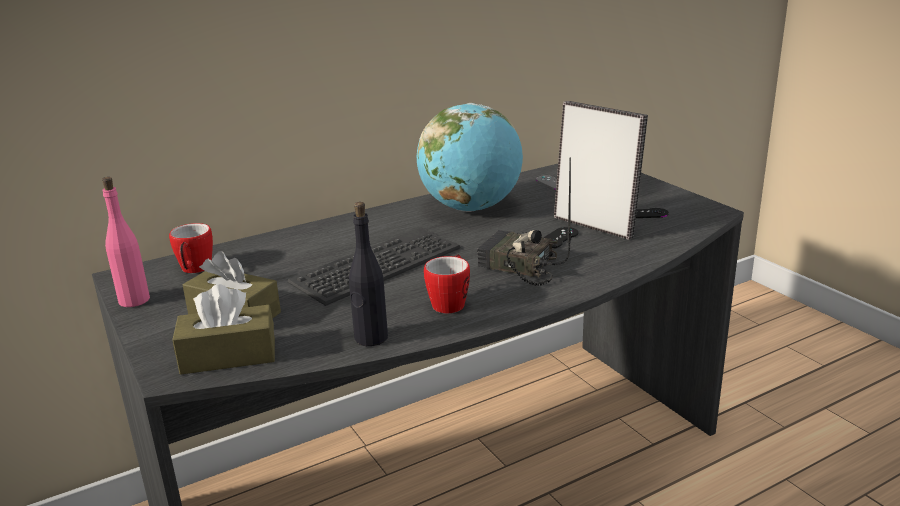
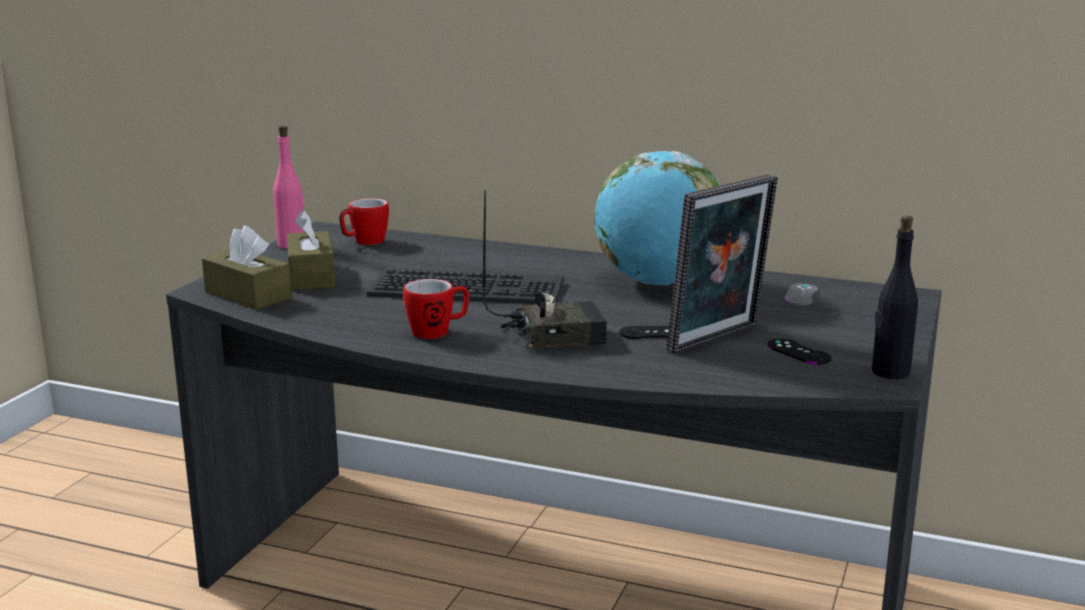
camera: 50 degrees right, 5 degrees down
black bottle [349,202,388,346] -> black bottle moved to [872,216,918,379]
radio [478,158,571,286] -> radio turned 90 degrees clockwise [482,191,607,349]
picture frame [554,101,648,240] -> picture frame turned 45 degrees clockwise [667,174,778,354]

